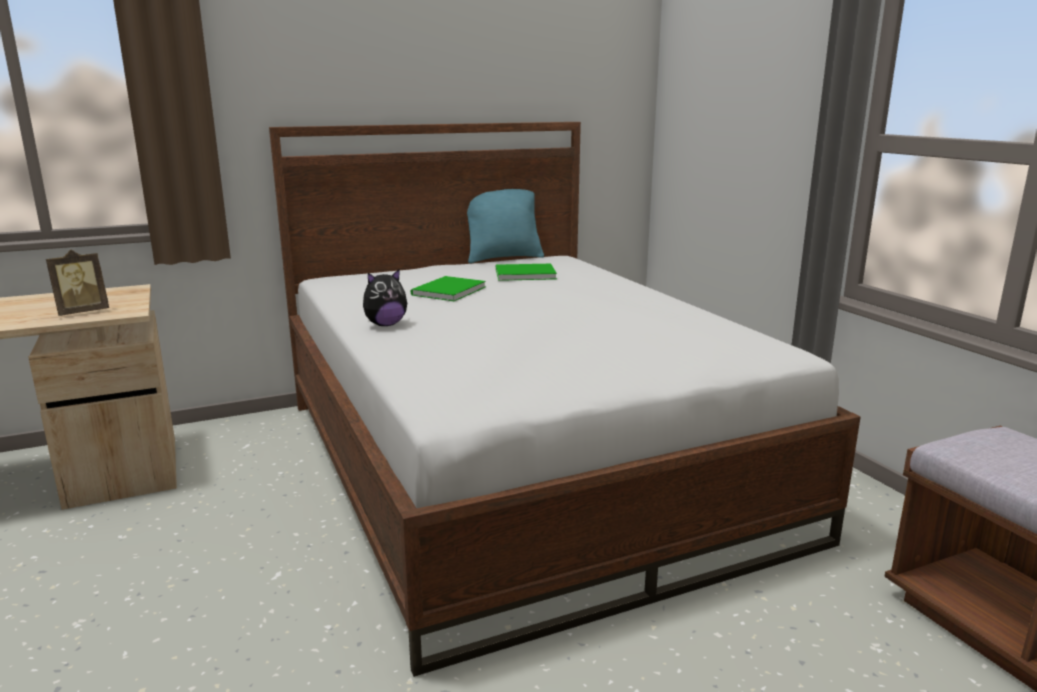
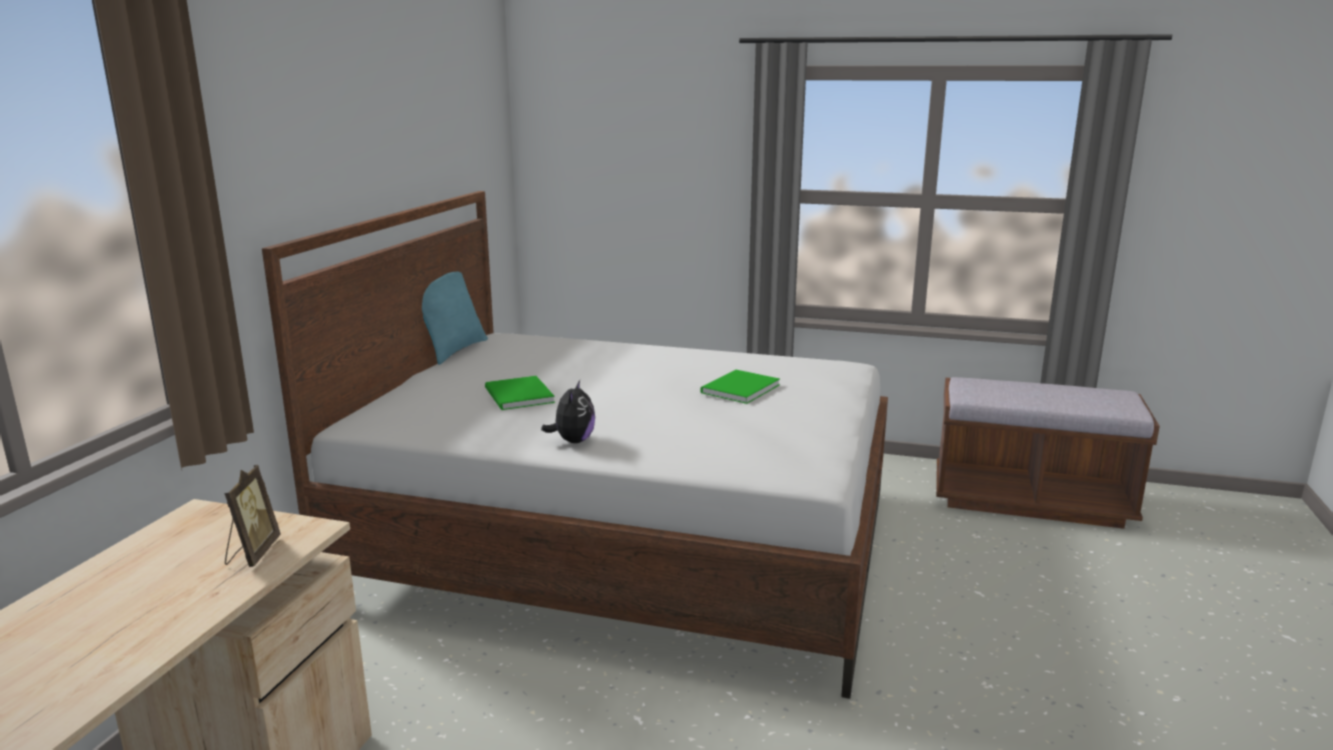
camera: 50 degrees left, 0 degrees up
green book [496,264,557,281] -> green book moved to [700,370,780,404]

